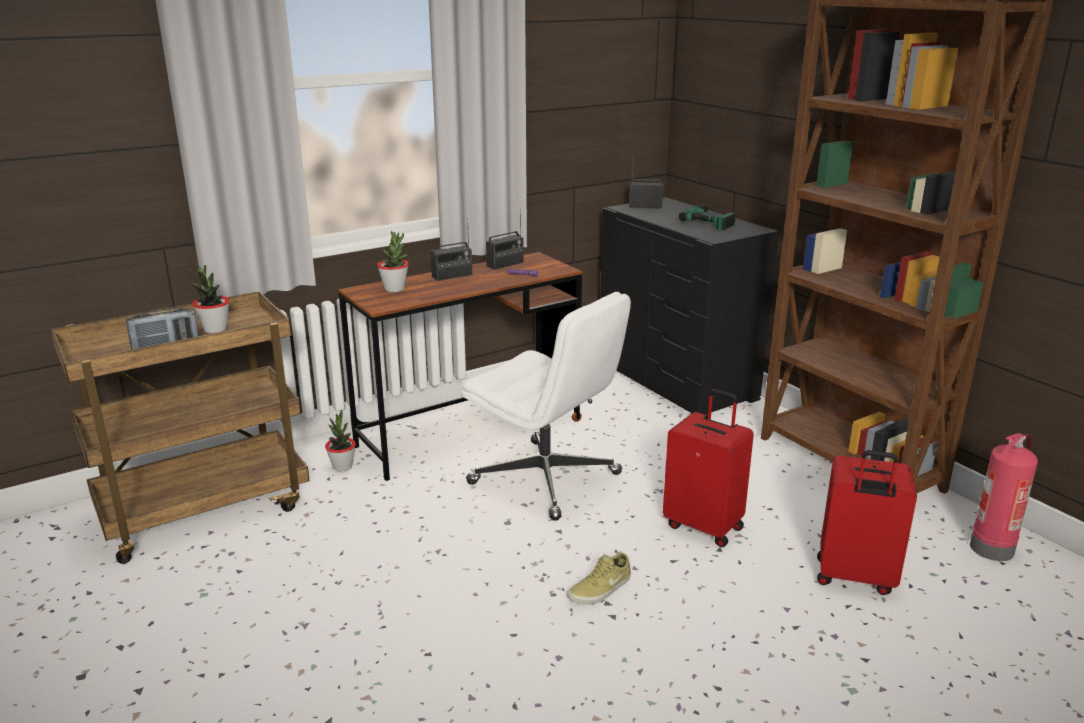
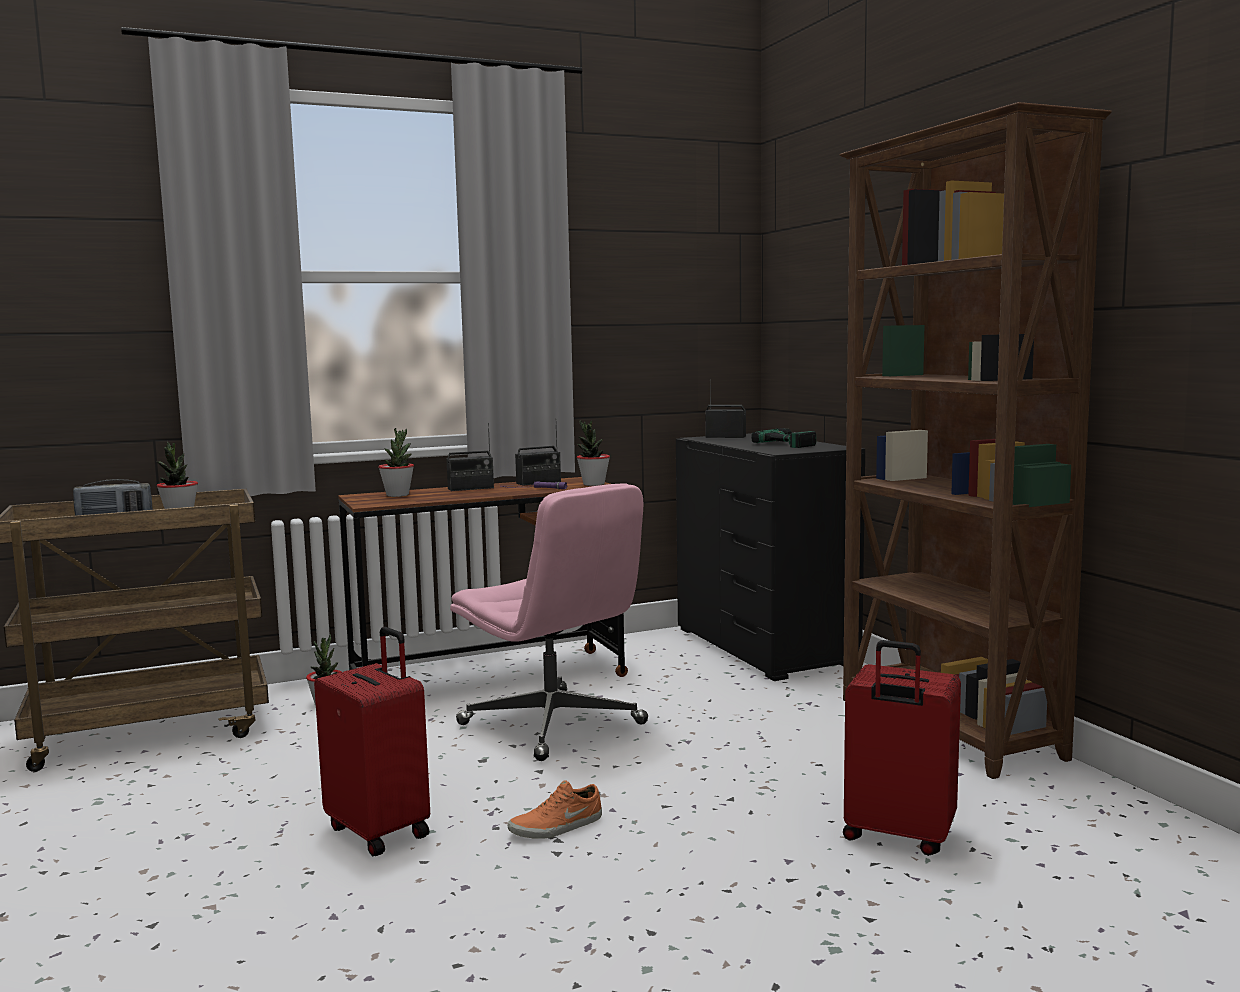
camera: 10 degrees right, 15 degrees down
white office chair [461,292,631,521] -> pink office chair [450,483,648,761]
beige shoe [567,553,631,605] -> orange shoe [508,780,602,839]
red suitcase [663,389,754,547] -> red suitcase moved to [314,627,430,856]
fire extinguisher [970,433,1038,561] -> none
none -> potted plant [577,420,610,486]

